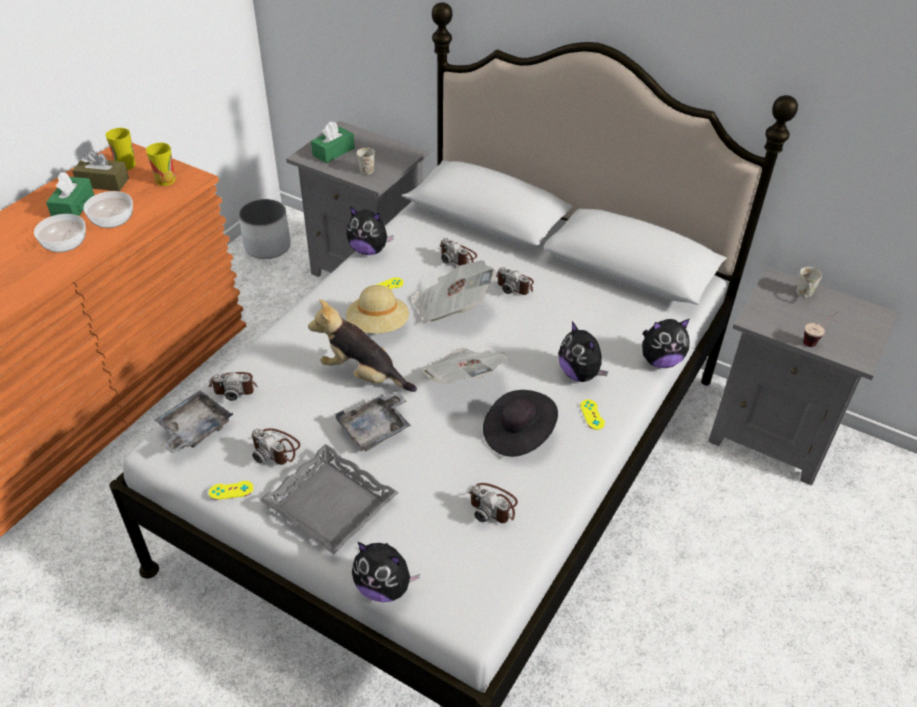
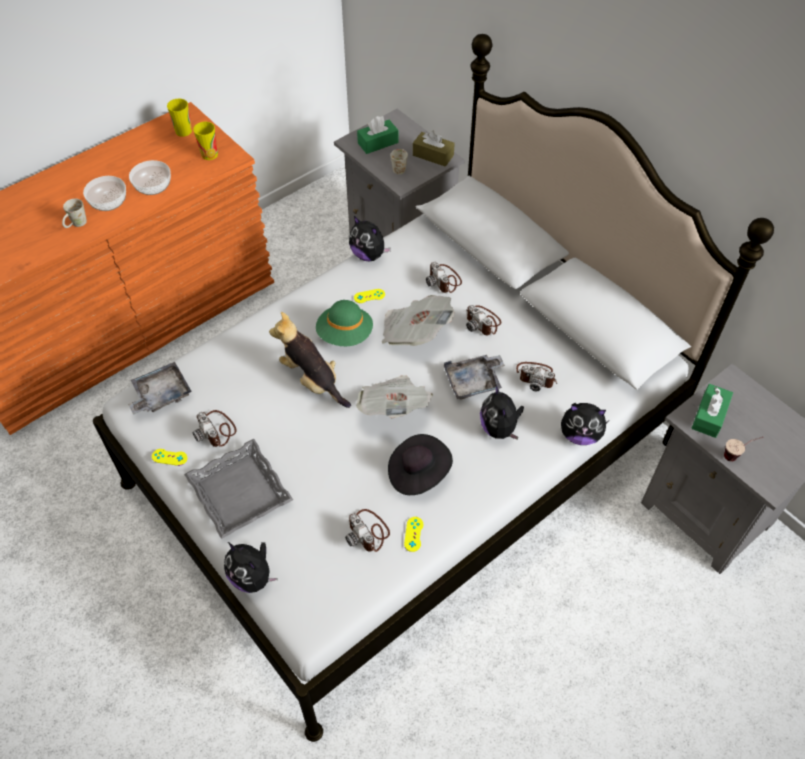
camera: 20 degrees right, 10 degrees up
green tissue box [46,172,94,216] -> green tissue box moved to [692,384,733,438]
brown tissue box [72,150,129,191] -> brown tissue box moved to [413,131,455,167]
camera [208,372,258,401] -> camera moved to [516,362,557,391]
white planter [239,199,291,259] -> none
grey tray [335,391,411,451] -> grey tray moved to [444,355,505,400]
beige hat [346,285,409,333] -> green hat [316,300,373,346]
yellow game controller [580,399,605,430] -> yellow game controller moved to [404,517,423,552]
white mug [796,267,822,300] -> white mug moved to [62,199,87,228]

